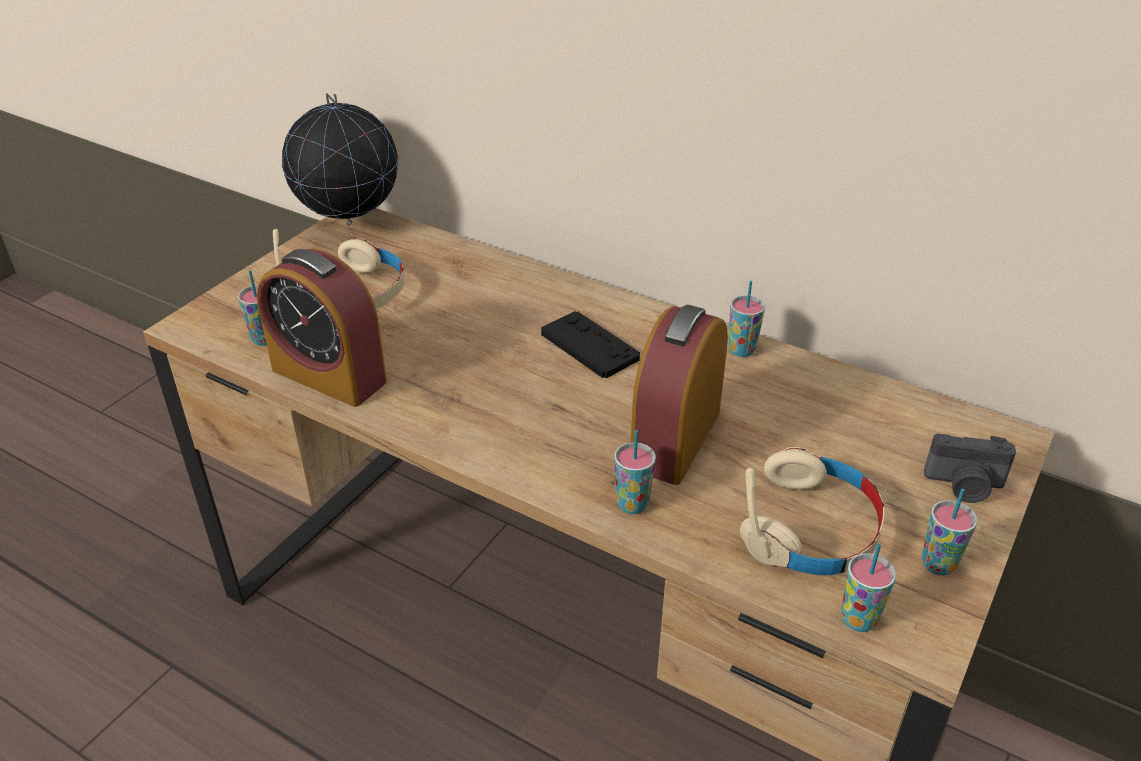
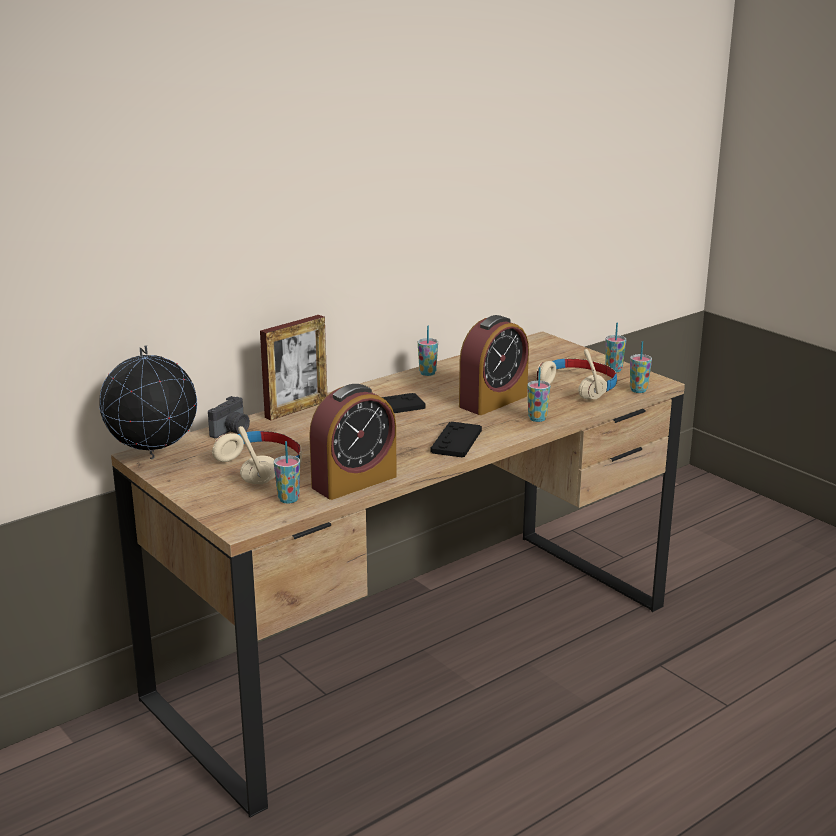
camera: 70 degrees left, 15 degrees down
alarm clock [631,304,728,485] -> alarm clock turned 90 degrees counterclockwise [459,315,529,415]
camera [924,434,1016,503] -> camera moved to [208,396,250,438]
none -> picture frame [260,315,327,420]
none -> black game controller [431,422,482,457]

